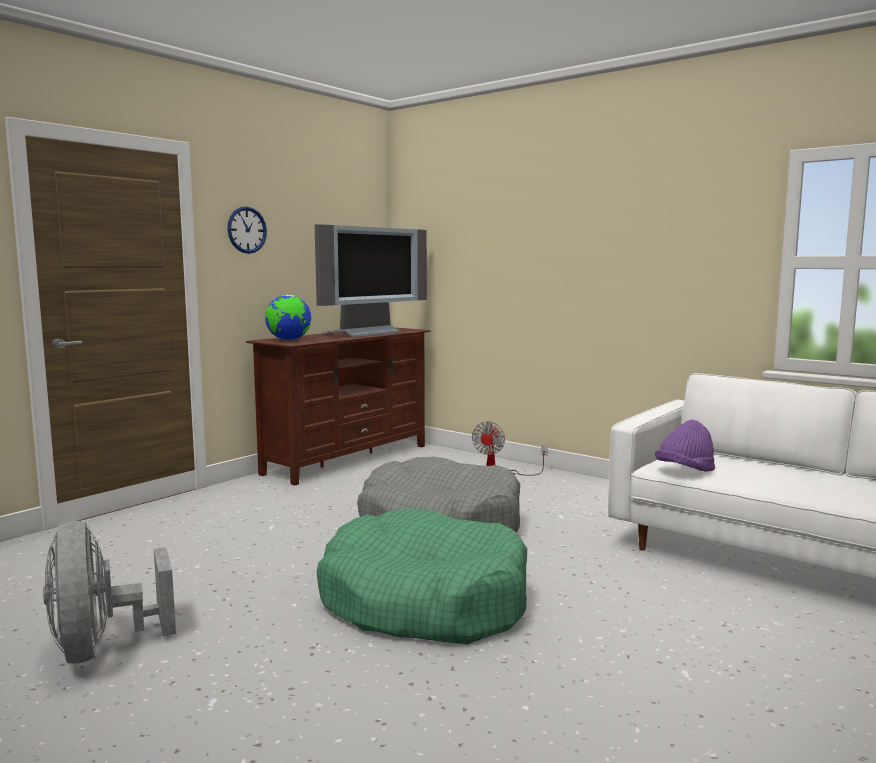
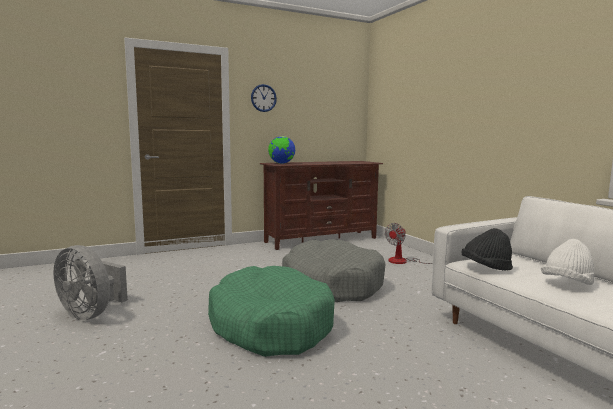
camera: 25 degrees right, 0 degrees up
grey fan [43,521,176,664] -> grey fan turned 60 degrees counterclockwise [53,245,128,320]
television [315,224,427,337] -> none
purple hat [655,420,715,472] -> black hat [462,228,513,271]
none -> white hat [541,239,595,285]

